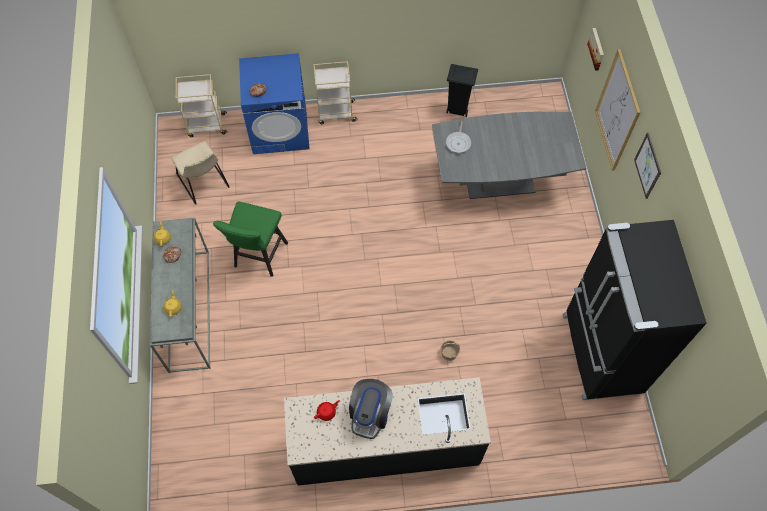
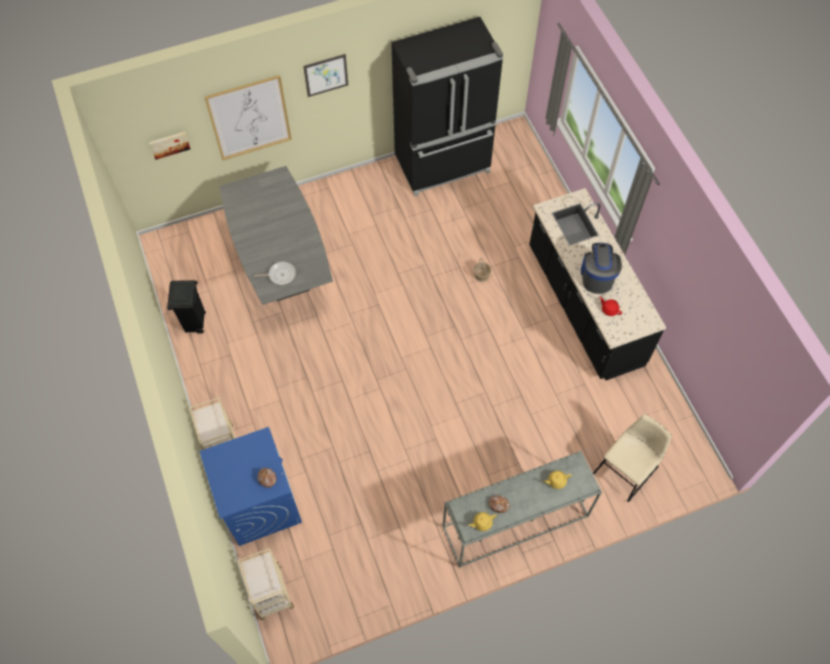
camera: 105 degrees left, 0 degrees up
beige chair [171,141,230,205] -> beige chair moved to [593,414,672,502]
green stool [213,202,288,277] -> none
coffee machine [349,379,393,439] -> coffee machine turned 90 degrees counterclockwise [581,243,622,294]

